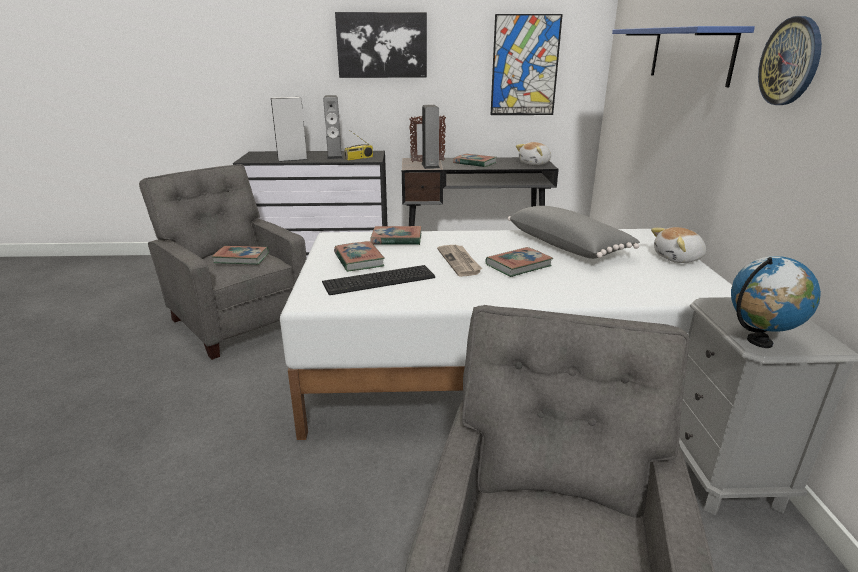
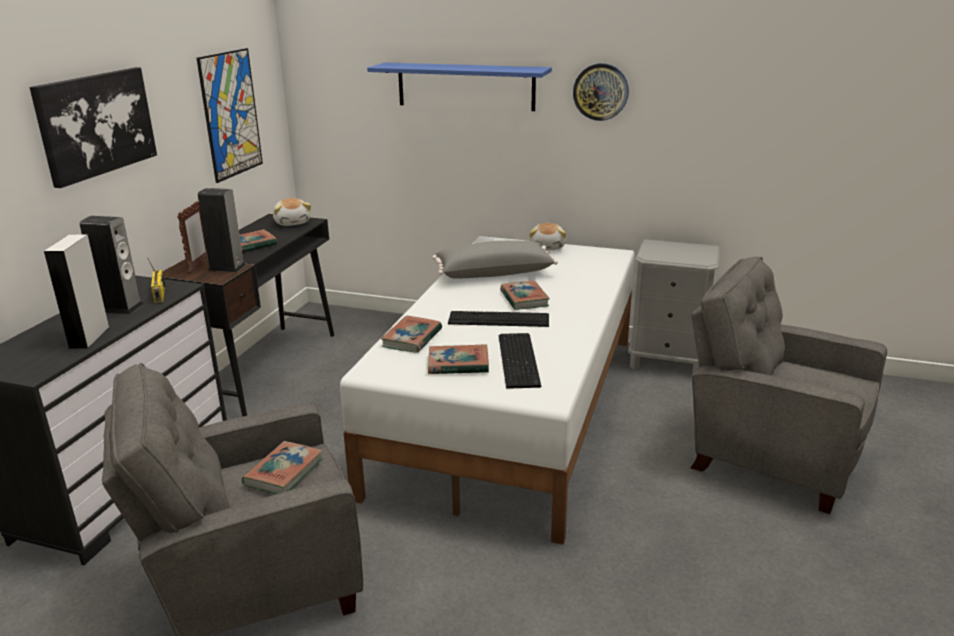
camera: 70 degrees left, 0 degrees up
newspaper [437,245,483,277] -> keyboard [448,311,549,327]
globe [731,256,821,348] -> none

